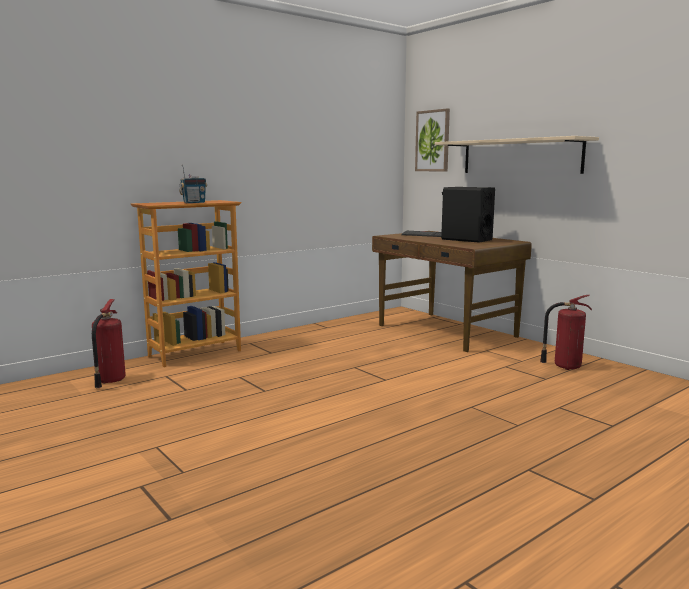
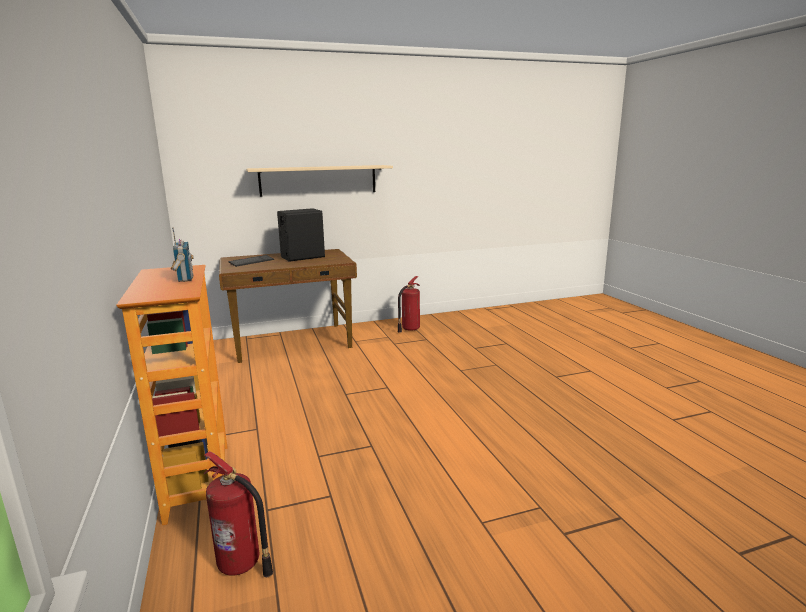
camera: 70 degrees left, 5 degrees up
picture [415,108,450,171] -> none

